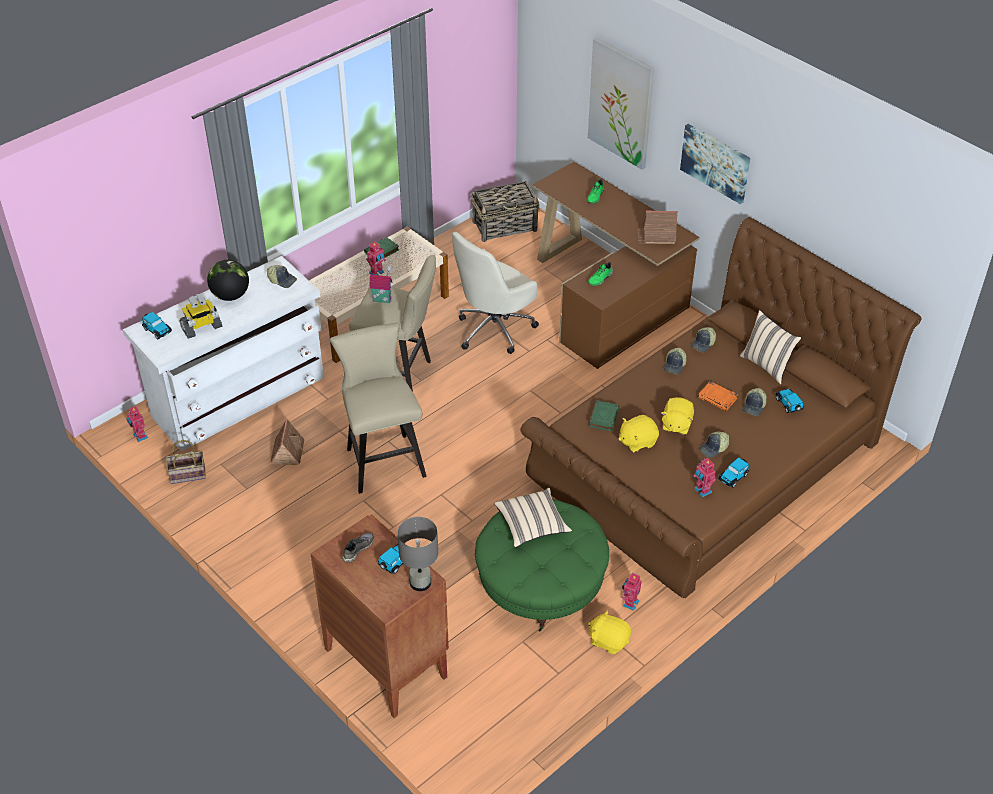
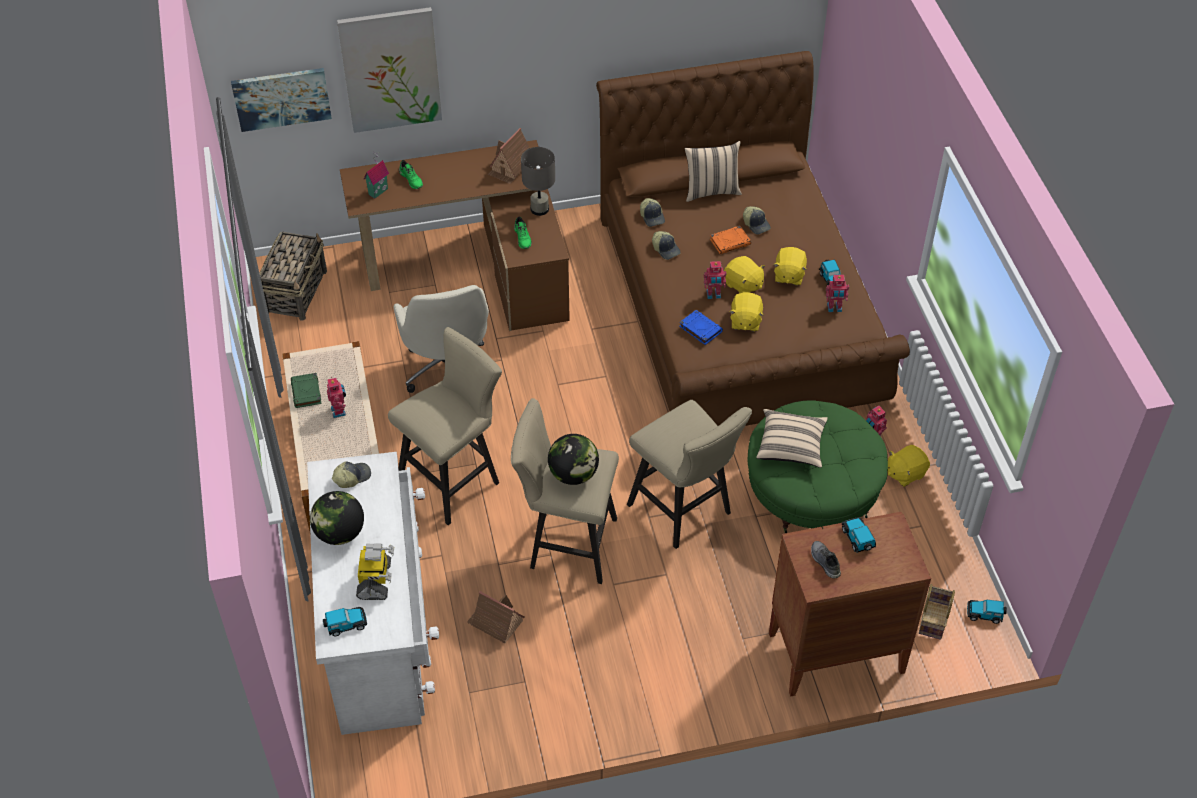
camera: 60 degrees left, 5 degrees up
toy robot [126,406,148,442] -> toy robot moved to [704,261,726,299]
basket [166,440,206,484] -> basket moved to [919,584,955,640]
toy house [369,265,393,303] -> toy house moved to [363,152,389,199]
grey table lamp [397,517,438,591] -> grey table lamp moved to [521,147,555,216]
green book [589,400,620,431] -> blue book [679,310,723,345]
picture [680,124,750,204] -> picture moved to [231,68,332,132]
cap [699,432,729,458] -> yellow plush toy [773,247,807,286]
toy car [776,389,804,413] -> toy car moved to [967,600,1007,624]
none -> globe [548,434,599,485]
none -> beige stool [627,400,752,549]

